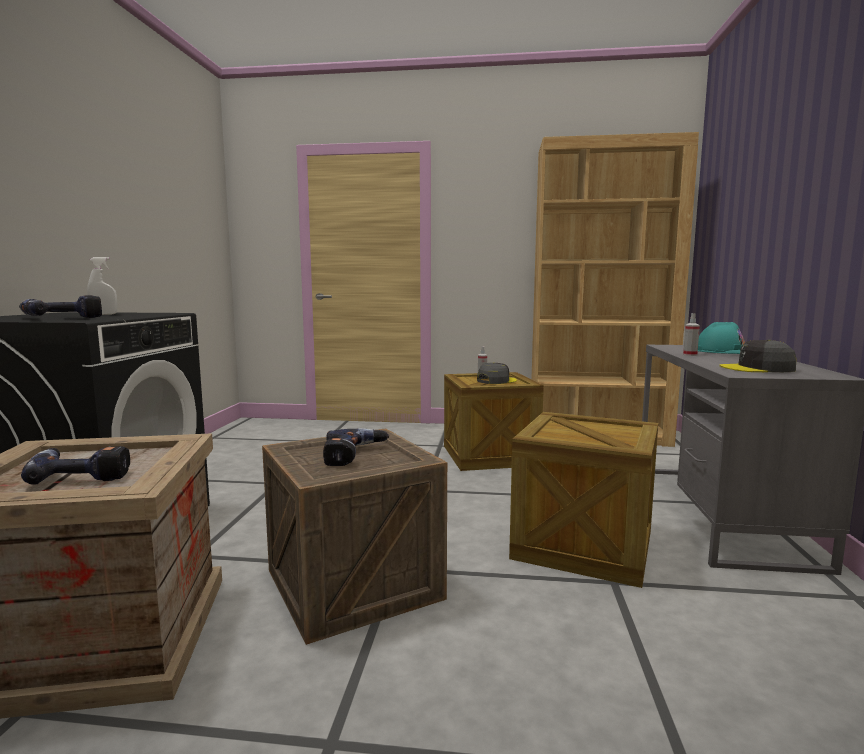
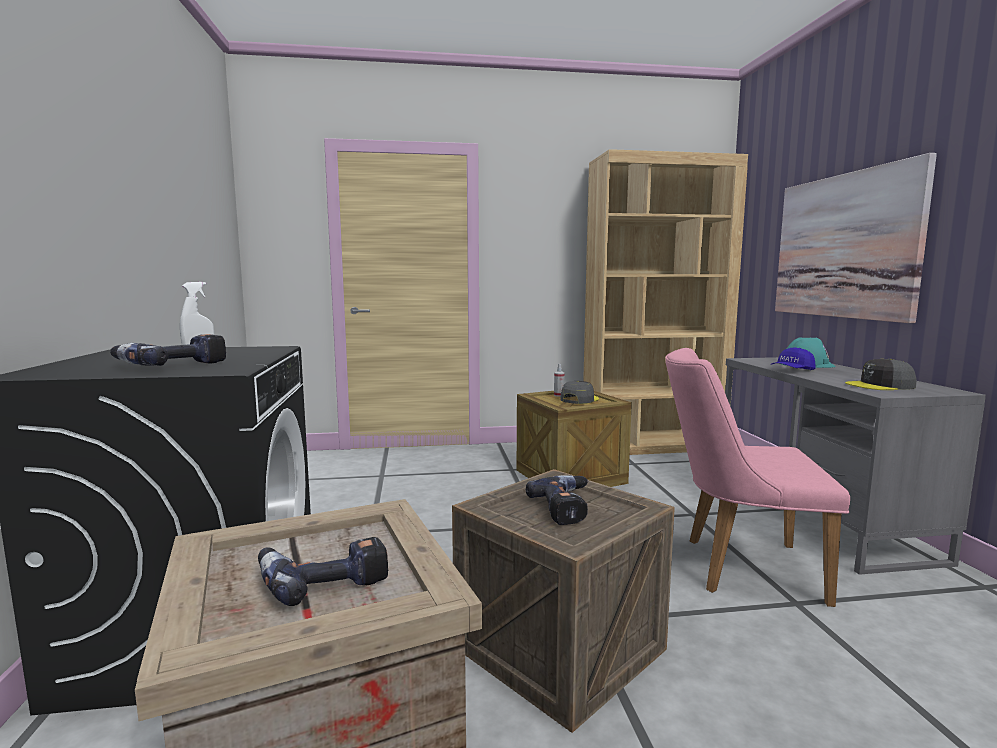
camera: 15 degrees left, 0 degrees up
crate [509,412,658,588] -> pink chair [665,348,850,607]
spray bottle [683,313,700,356] -> blue cap [771,347,815,370]
none -> picture [775,153,937,323]

